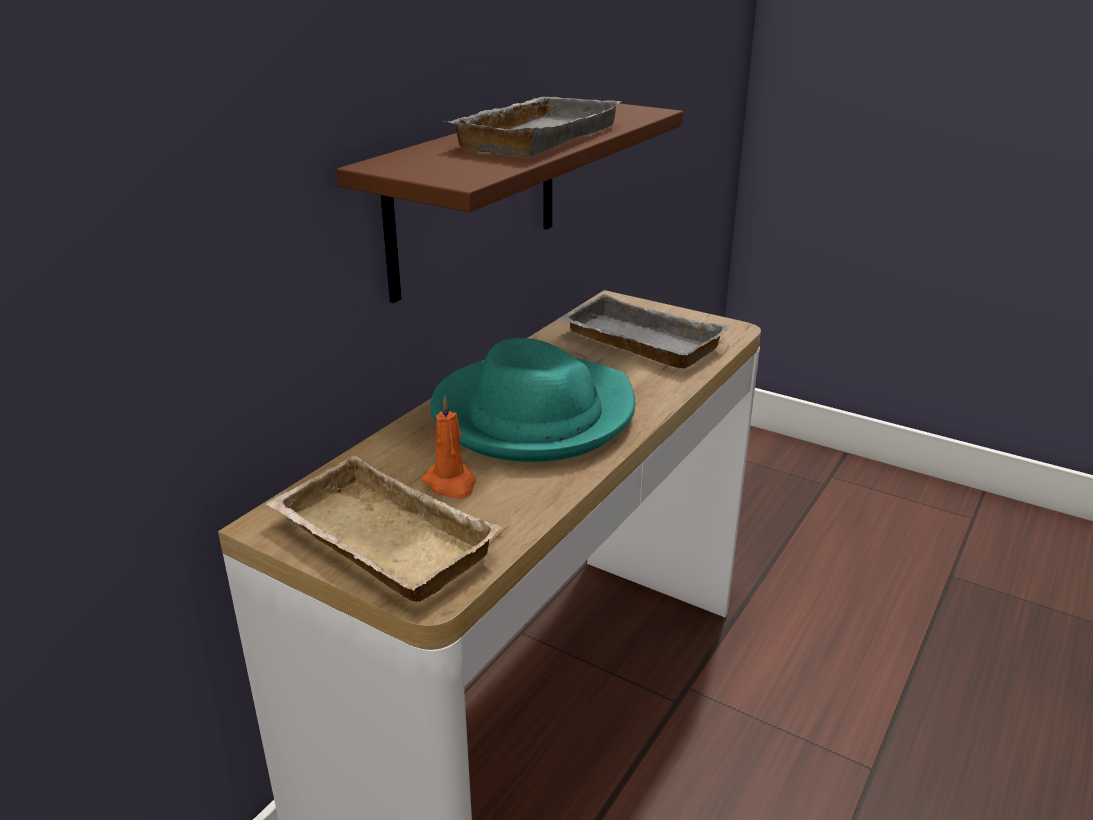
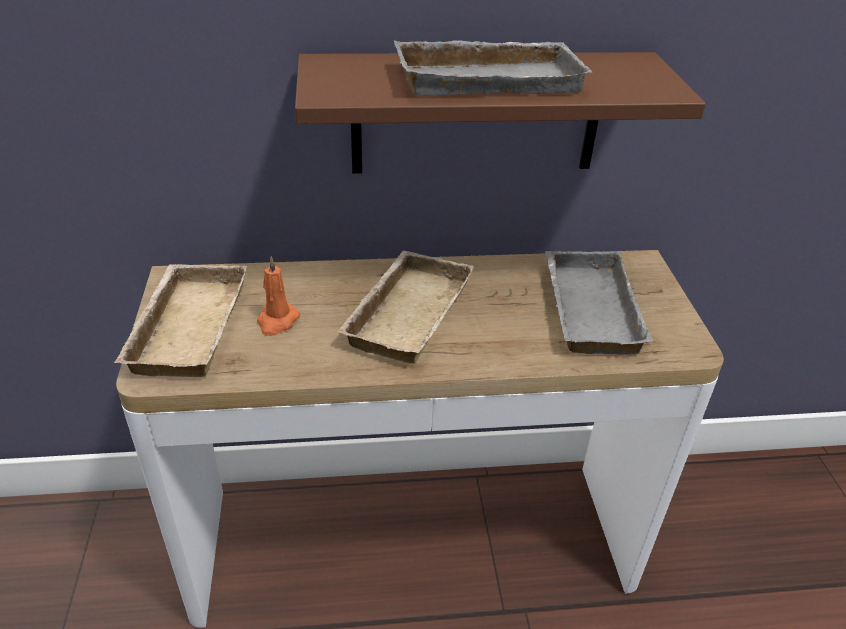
camera: 50 degrees right, 10 degrees up
turquoise hat [430,338,635,462] -> beige tray [337,251,474,364]

